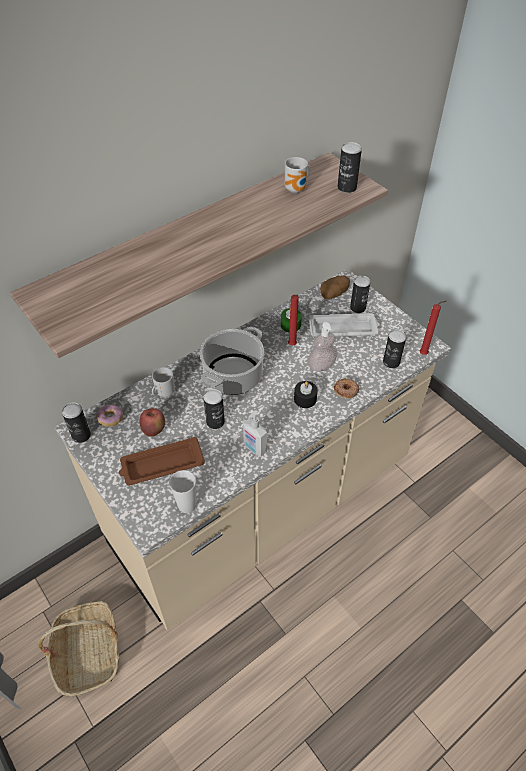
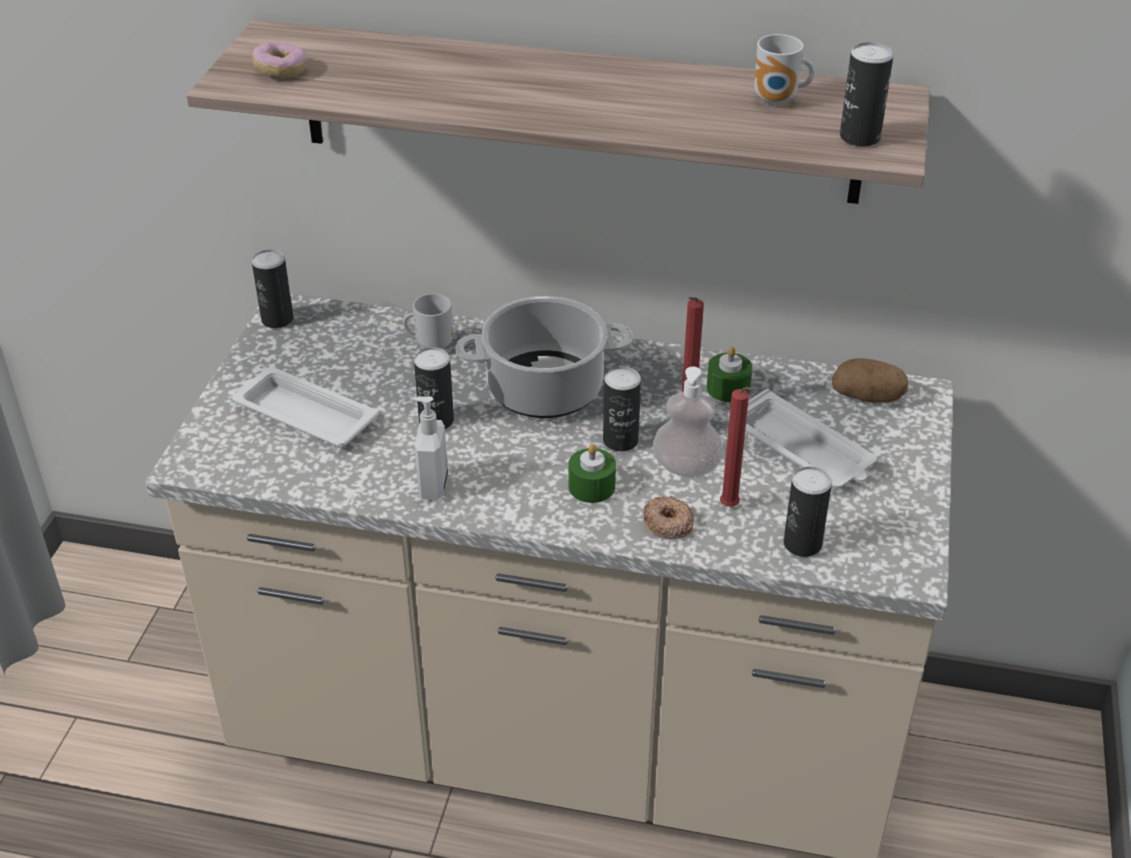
camera: 50 degrees right, 10 degrees down
basket [38,601,119,696] -> none
donut [96,405,123,427] -> donut moved to [252,42,307,78]
brown tray [119,437,205,486] -> white tray [232,367,379,447]
apple [139,408,165,437] -> none
cup [169,470,196,513] -> none
black candle [294,381,318,408] -> green candle [568,444,616,503]
can [350,275,370,313] -> can moved to [603,366,641,451]
red candle [420,301,446,355] -> red candle moved to [720,387,755,507]

